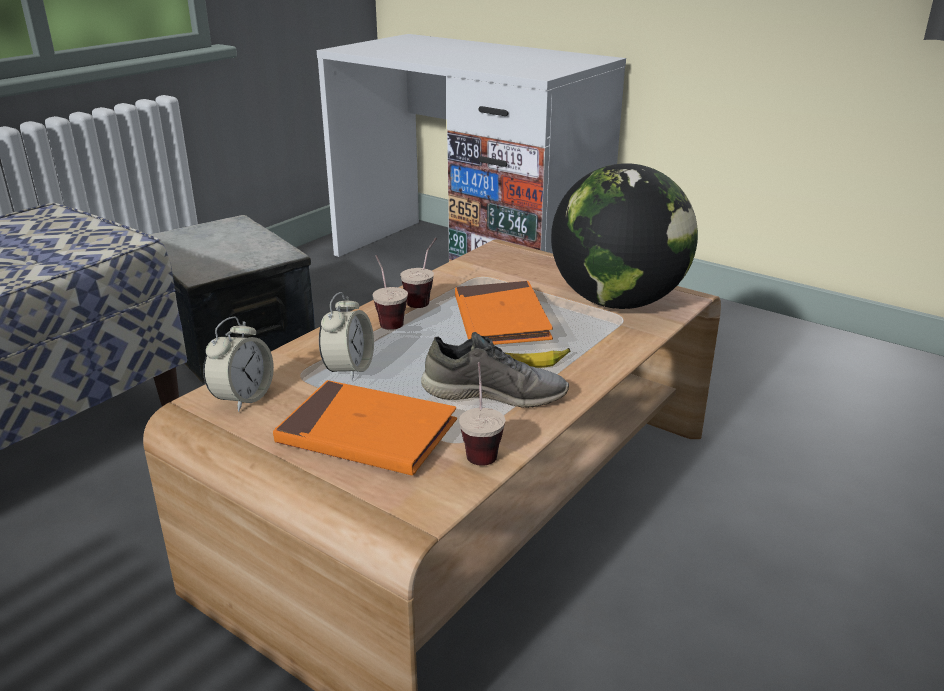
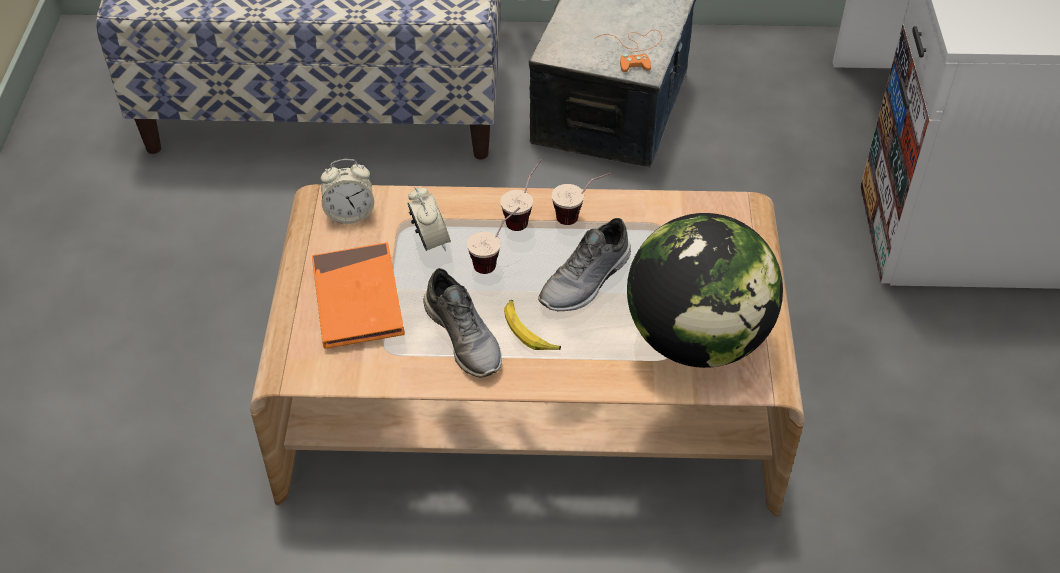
camera: 55 degrees right, 20 degrees up
alarm clock [319,292,374,381] -> alarm clock turned 90 degrees counterclockwise [407,187,451,251]
orange book [455,281,553,345] -> grey shoe [538,218,631,311]
cup [459,362,505,466] -> cup moved to [467,208,520,274]
none -> orange game controller [594,30,662,72]

